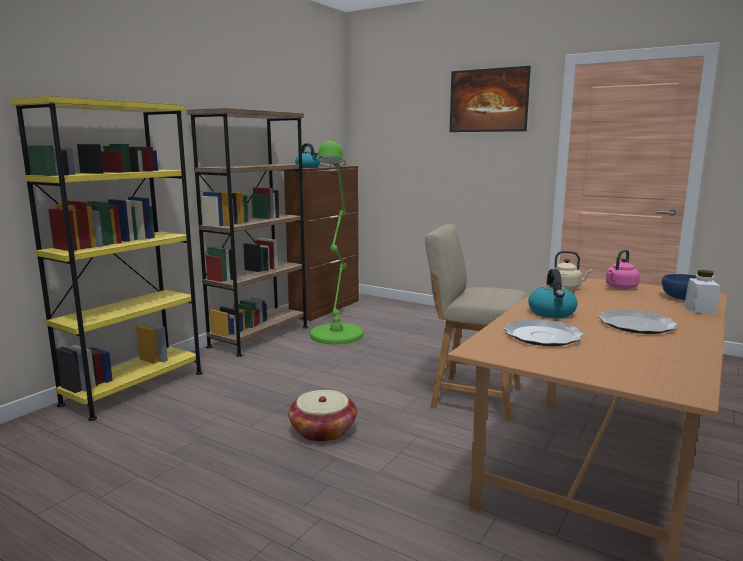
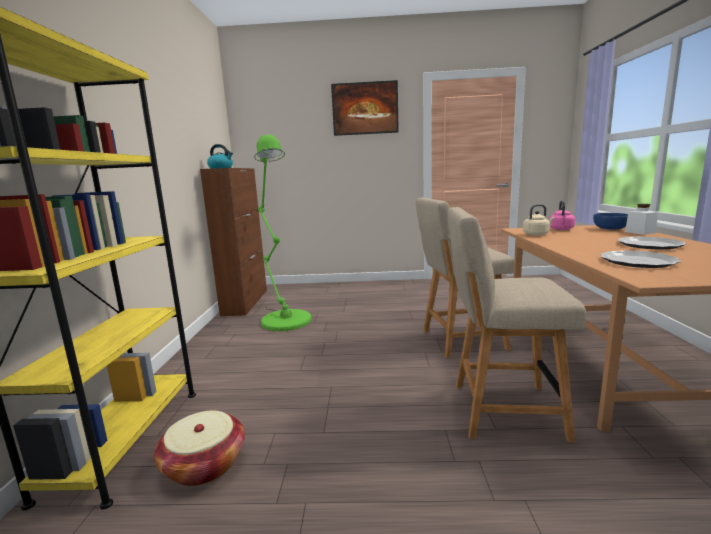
camera: 30 degrees left, 0 degrees up
brown bookcase [187,108,308,357] -> none
basket [288,390,357,442] -> basket moved to [154,410,245,486]
kettle [528,269,578,318] -> none
none -> beige chair [448,207,586,443]

